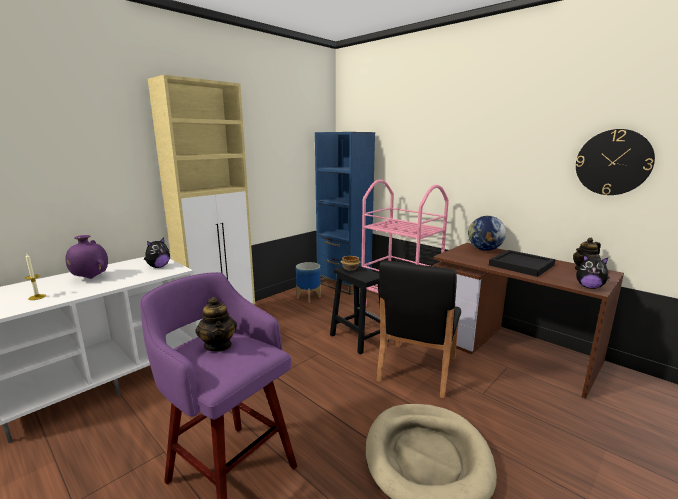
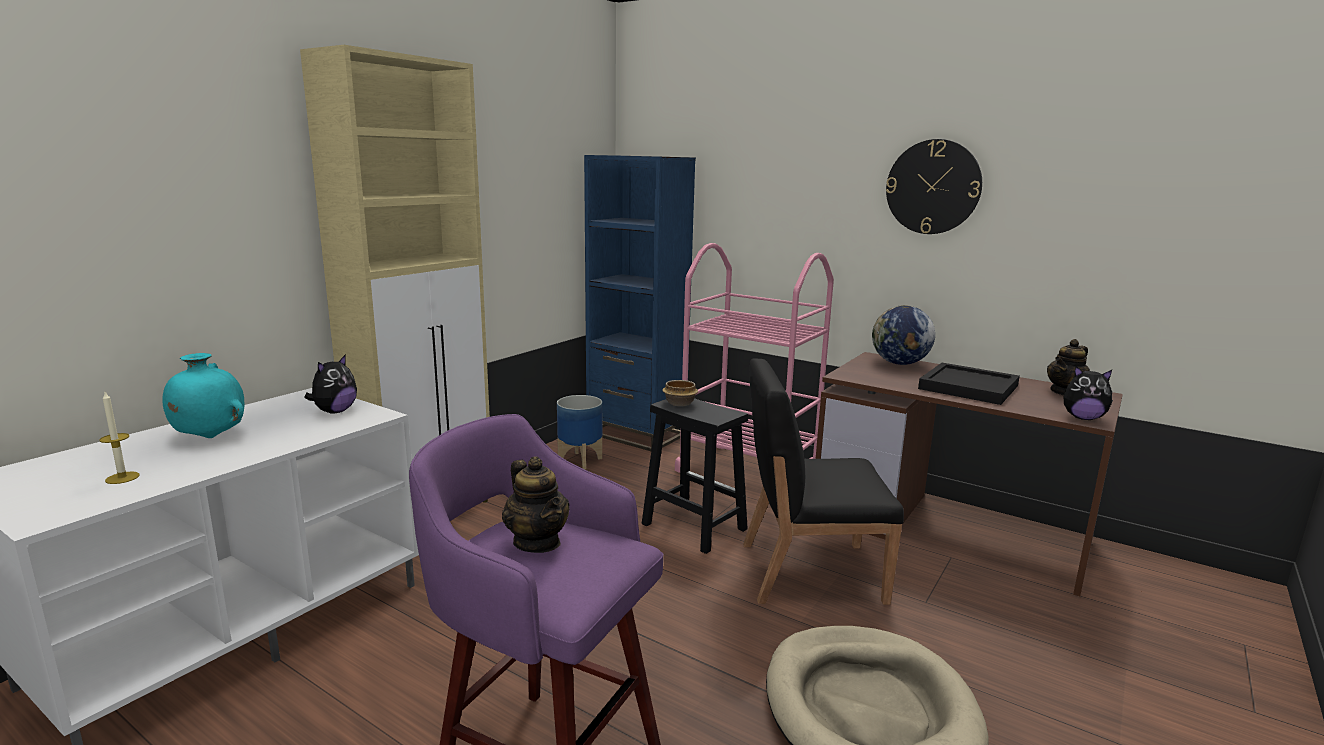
camera: 10 degrees left, 0 degrees up
purple vase [65,235,108,279] -> turquoise vase [162,353,244,438]
black chair [376,260,461,399] -> black chair turned 75 degrees clockwise [743,358,904,605]
wall clock [576,129,655,195] -> wall clock moved to [886,139,982,234]

